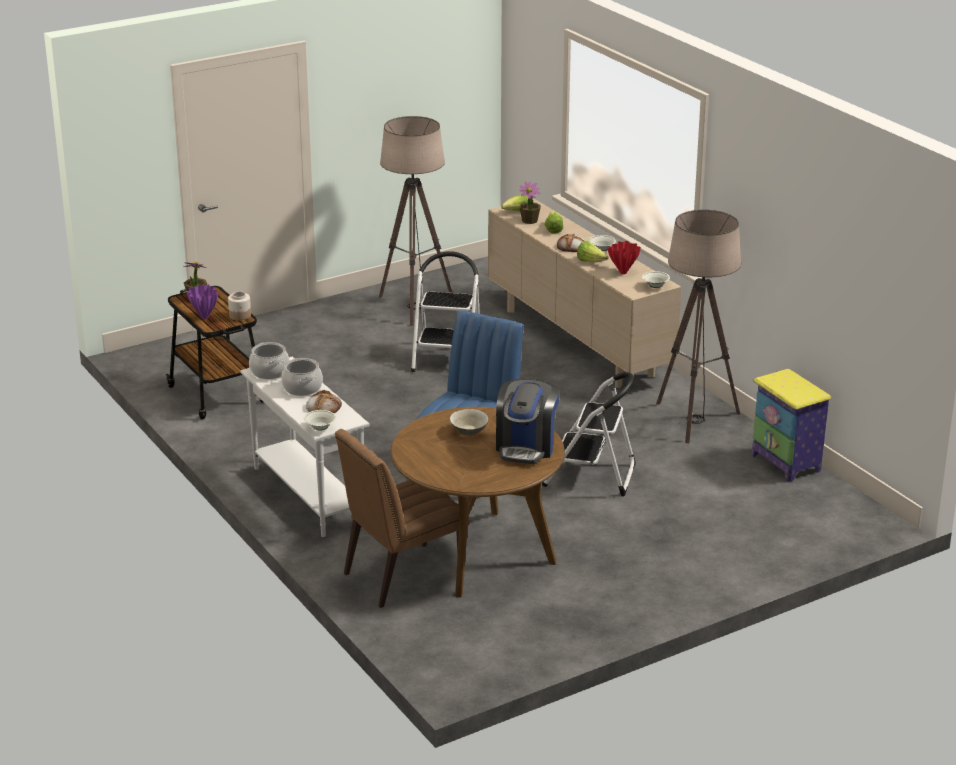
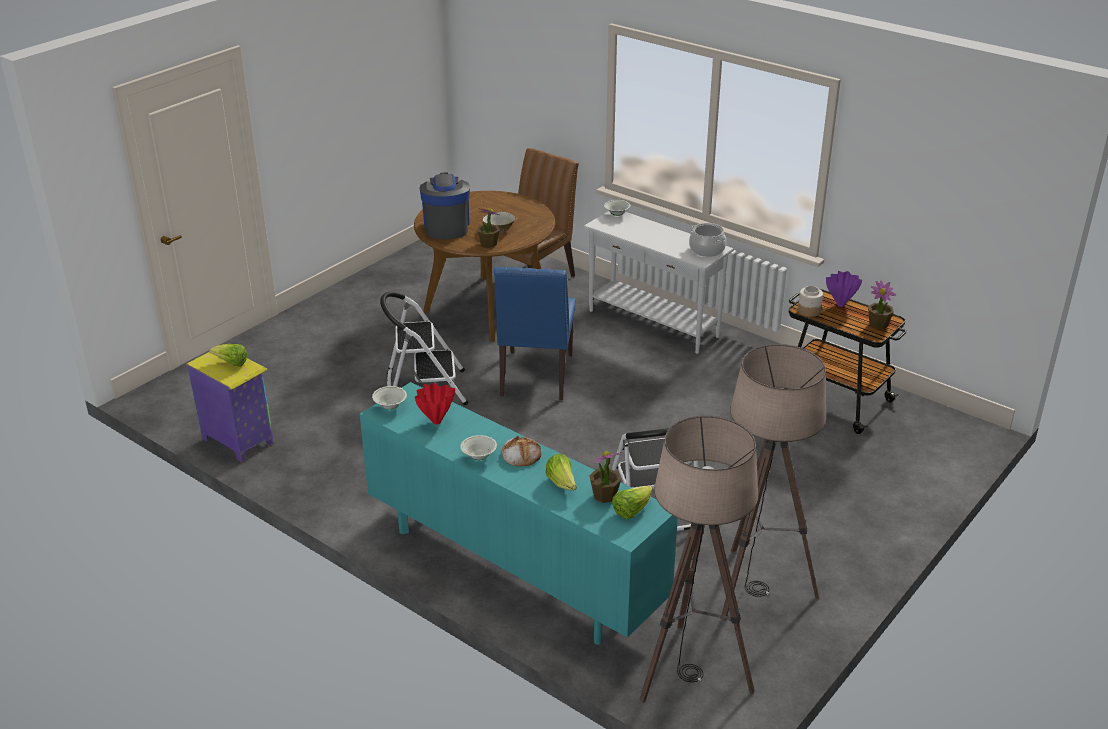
camera: 160 degrees right, 5 degrees up
cooking pot [281,358,323,396] -> none
bread [306,390,342,413] -> none
beige cabinet [488,199,681,388] -> turquoise cabinet [360,382,678,645]
lettuce [577,241,609,262] -> lettuce moved to [209,344,247,367]
floor lamp [656,210,741,443] -> floor lamp moved to [639,415,758,703]
none -> potted plant [477,208,500,248]

